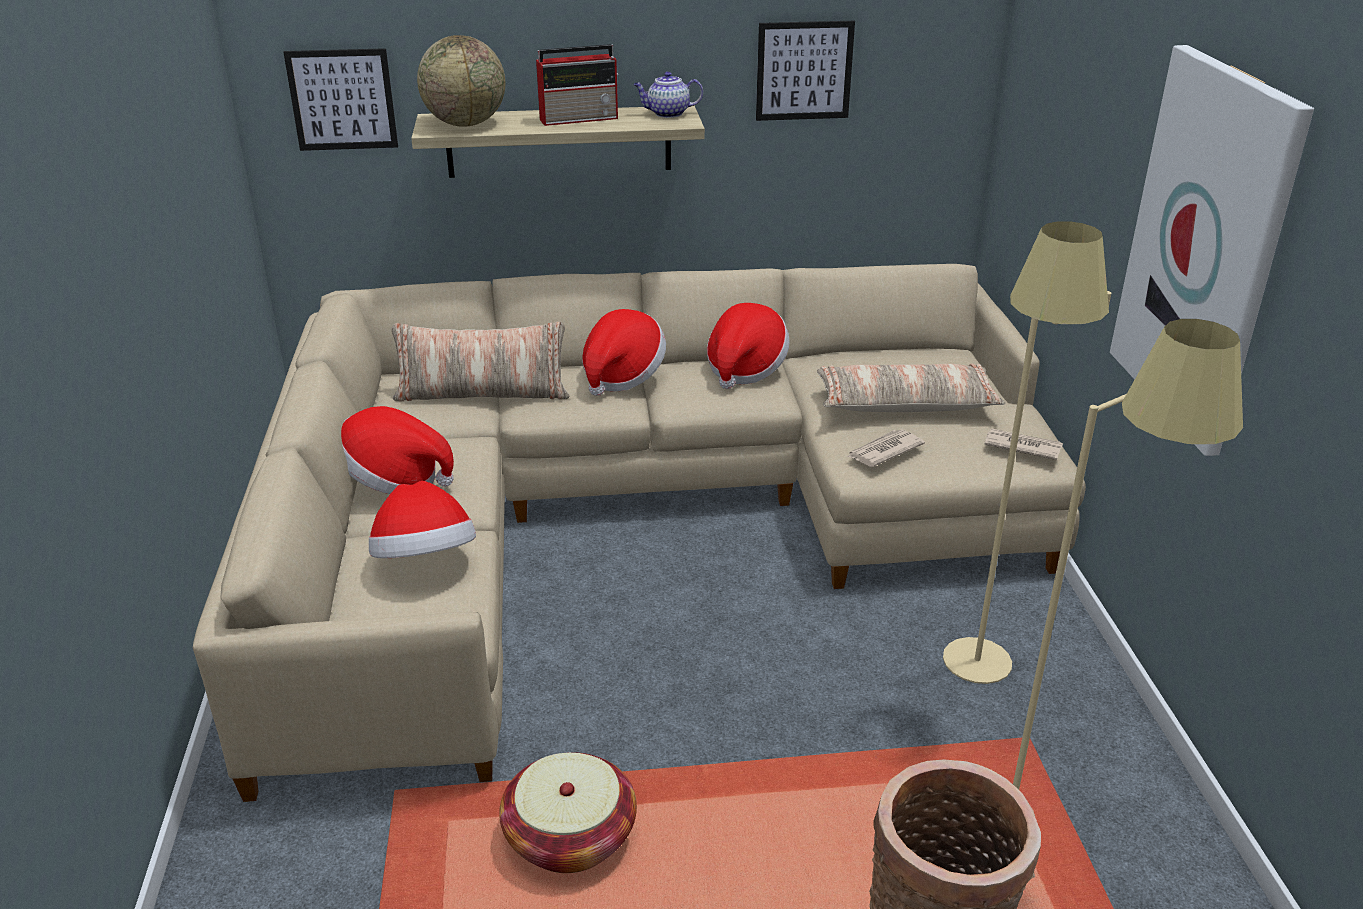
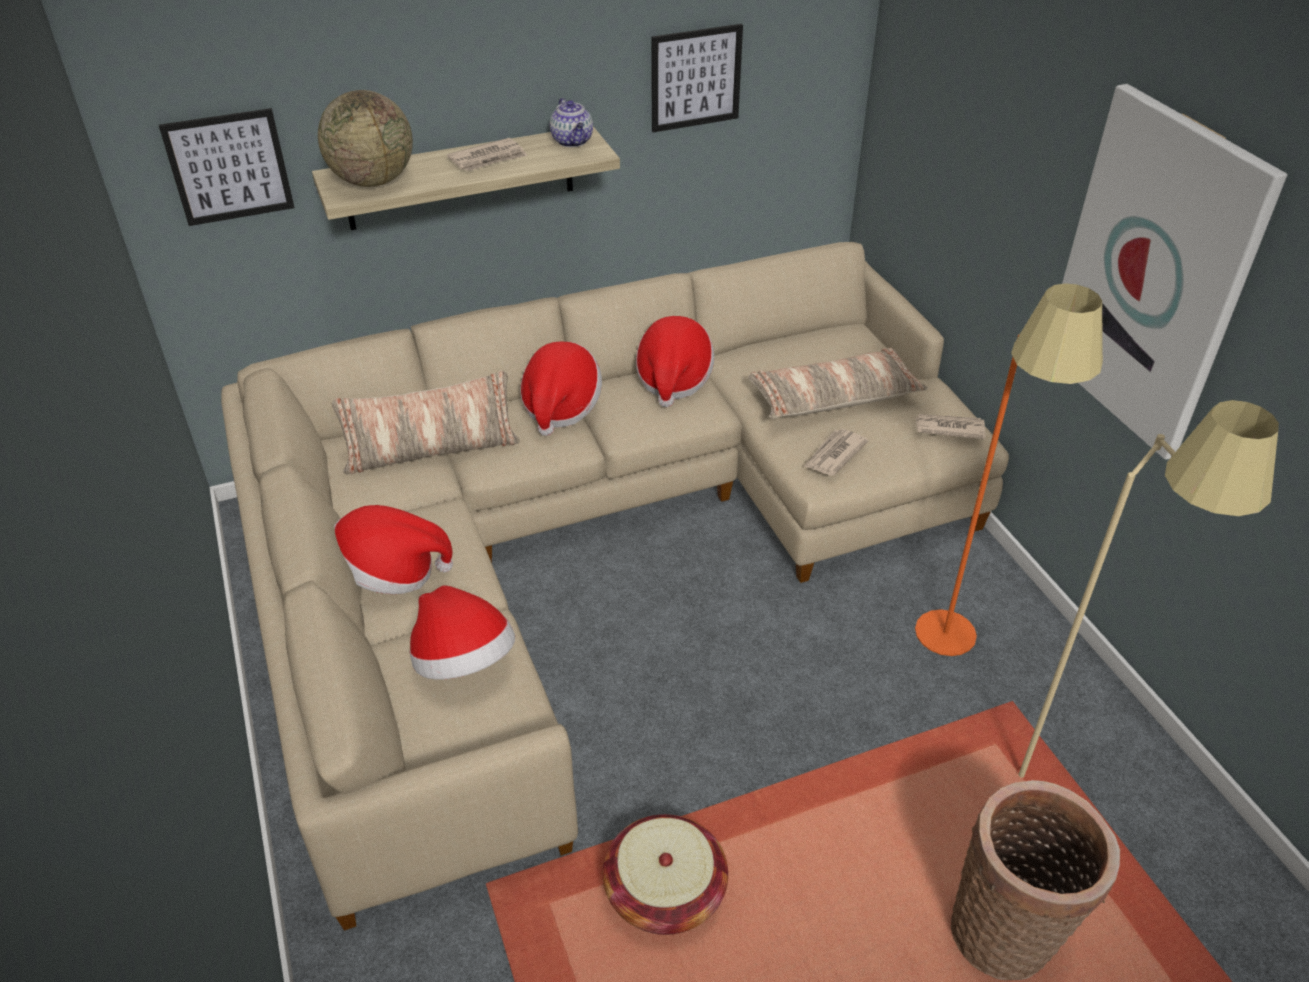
camera: 15 degrees left, 10 degrees up
radio [536,44,618,126] -> newspaper [447,138,528,171]
teapot [633,72,703,118] -> teapot turned 90 degrees counterclockwise [550,98,593,147]
beige floor lamp [943,221,1111,684] -> orange floor lamp [915,283,1103,656]

